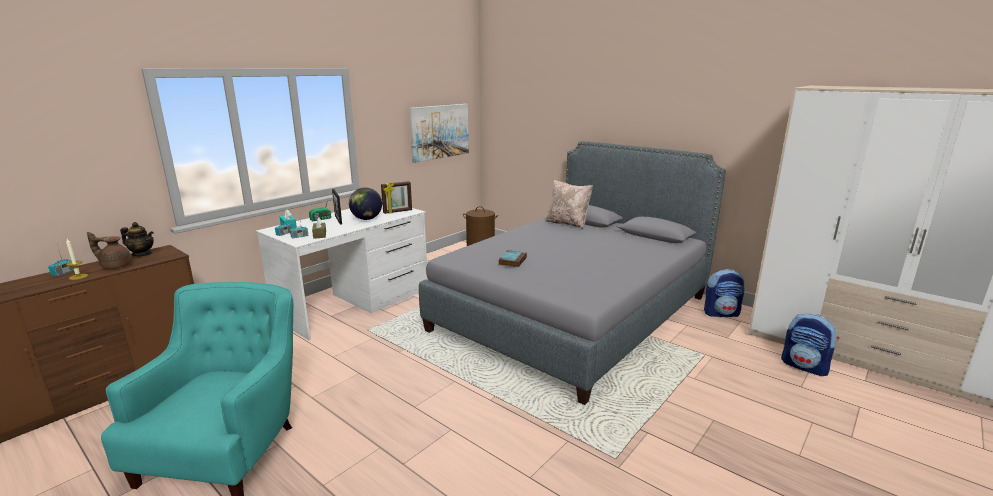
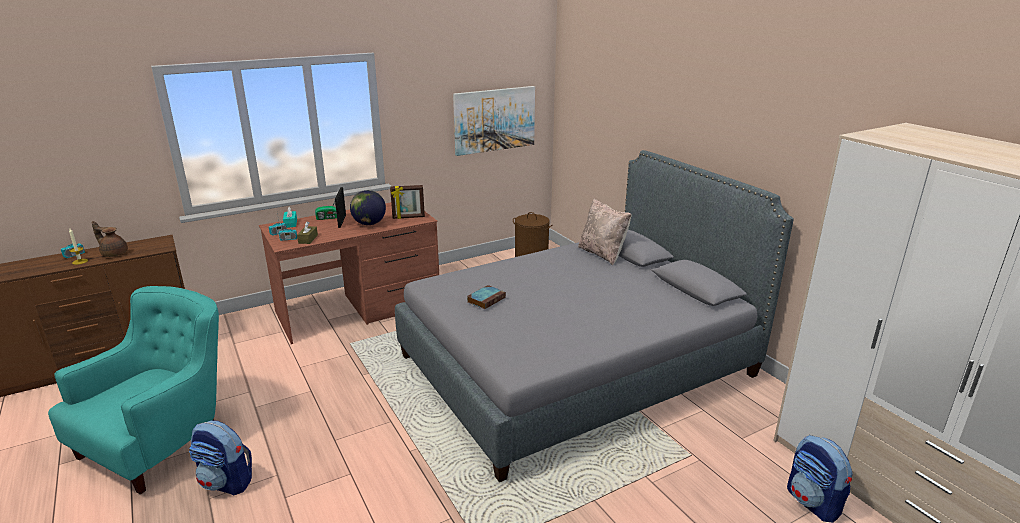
camera: 20 degrees right, 5 degrees up
teapot [120,222,154,257] -> none
white desk [256,205,428,340] -> brown desk [259,202,439,344]
backpack [704,269,745,317] -> backpack moved to [189,420,252,496]

